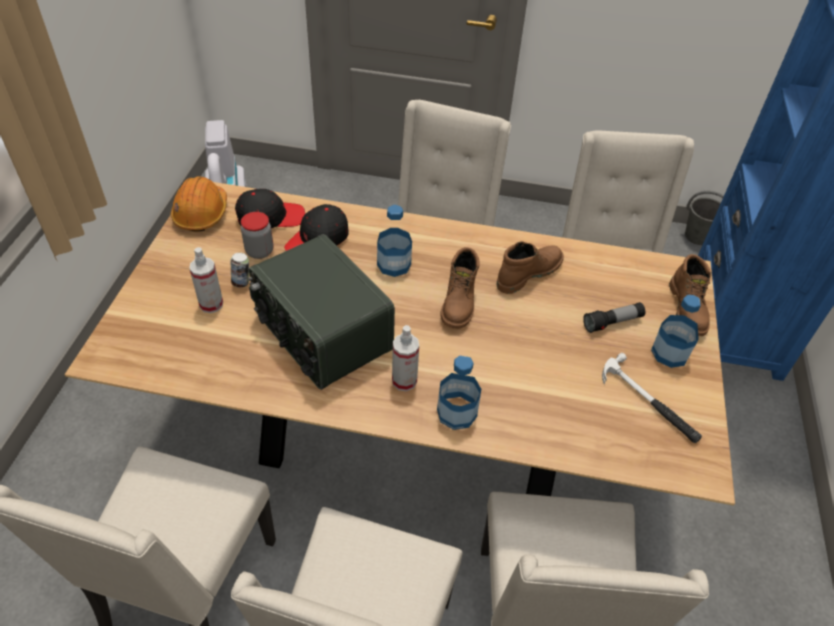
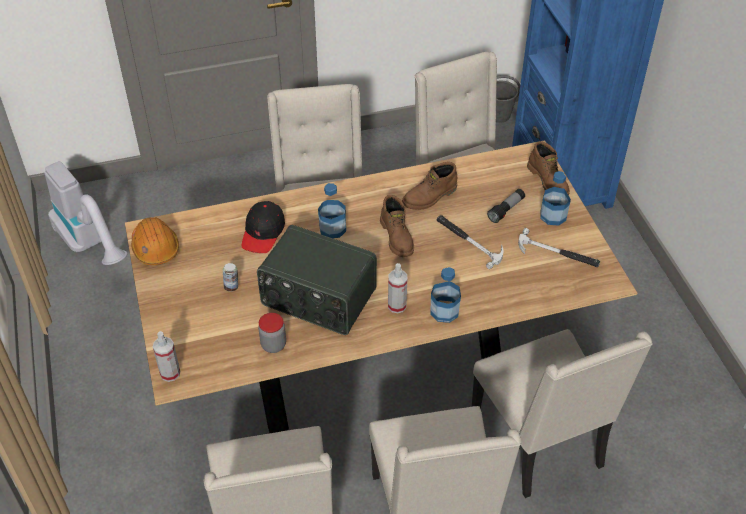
camera: 25 degrees left, 0 degrees up
spray bottle [189,247,223,313] -> spray bottle moved to [153,331,180,382]
black cap [235,189,305,228] -> none
jar [241,212,273,259] -> jar moved to [258,313,286,353]
brown boot [497,241,564,294] -> brown boot turned 150 degrees counterclockwise [402,162,457,210]
none -> hammer [437,215,503,269]

